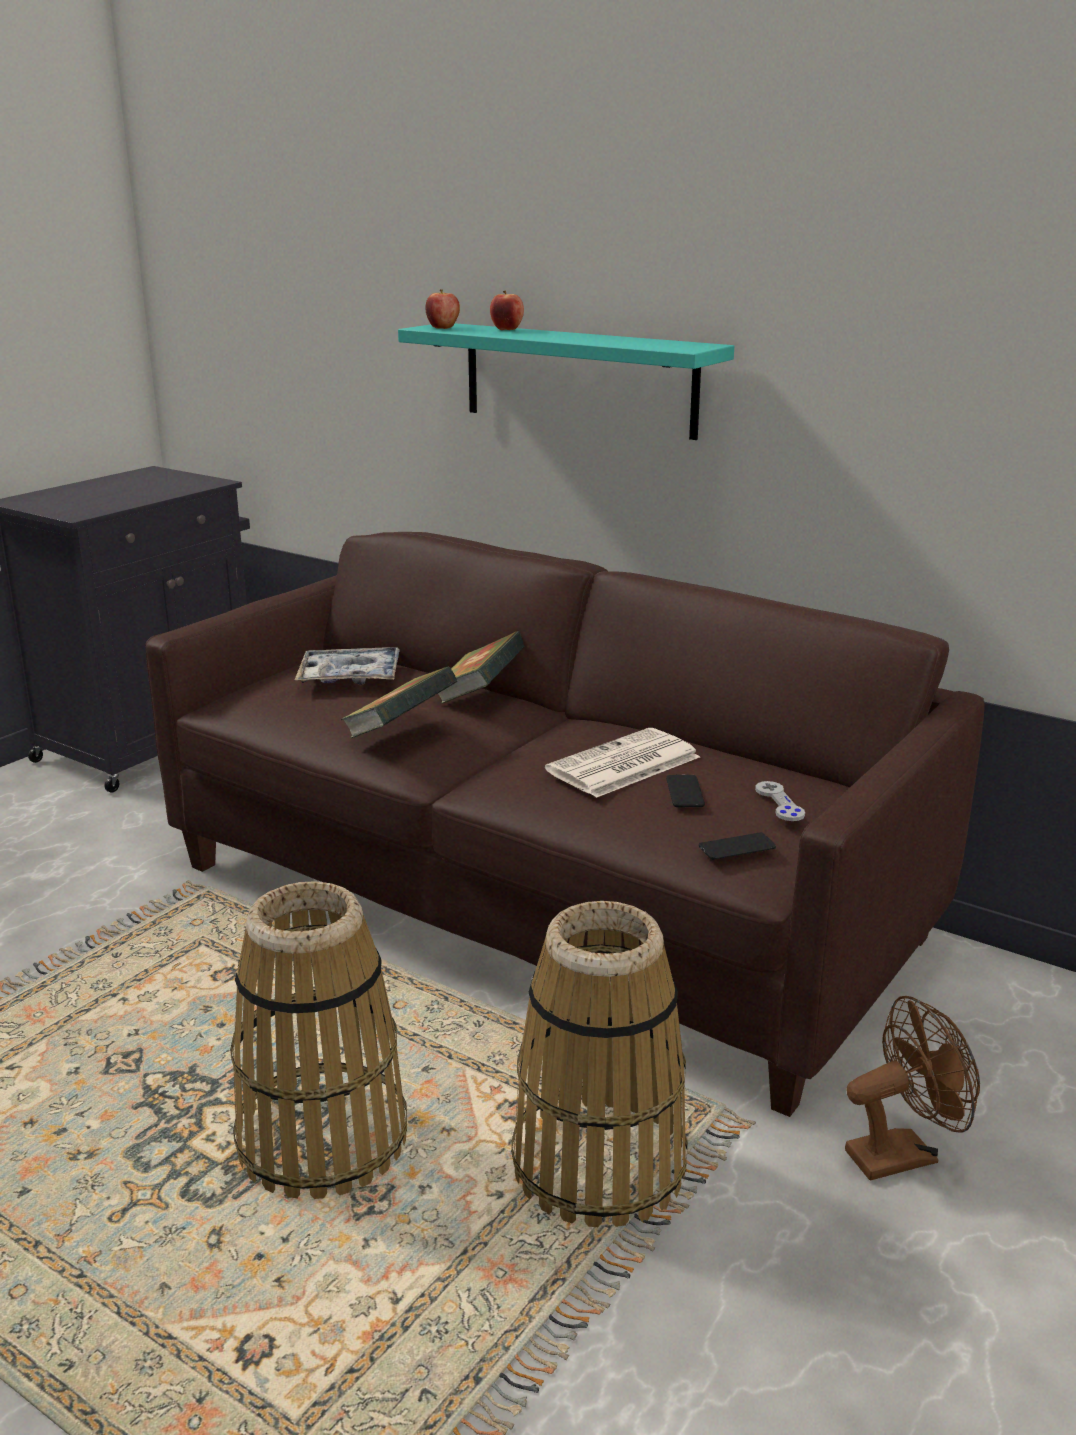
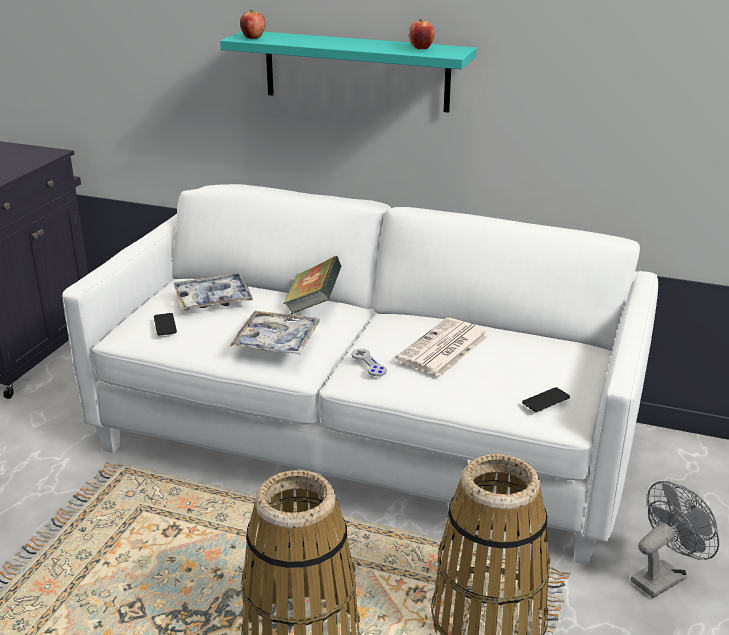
camera: 15 degrees left, 5 degrees up
brown sofa [145,532,985,1117] -> white sofa [62,184,658,565]
book [340,666,458,738] -> tray [230,311,320,355]
apple [490,290,524,330] -> apple moved to [409,19,435,50]
phone [666,775,705,807] -> phone moved to [154,313,177,335]
grey game controller [755,781,805,821] -> grey game controller moved to [352,349,387,376]
brown fan [845,996,980,1181] -> grey fan [631,481,719,598]

